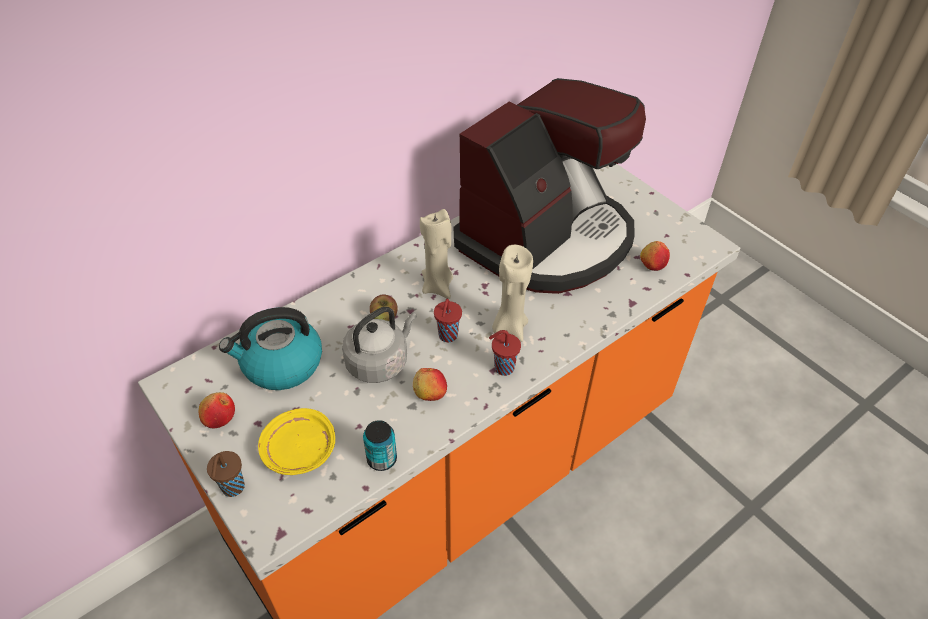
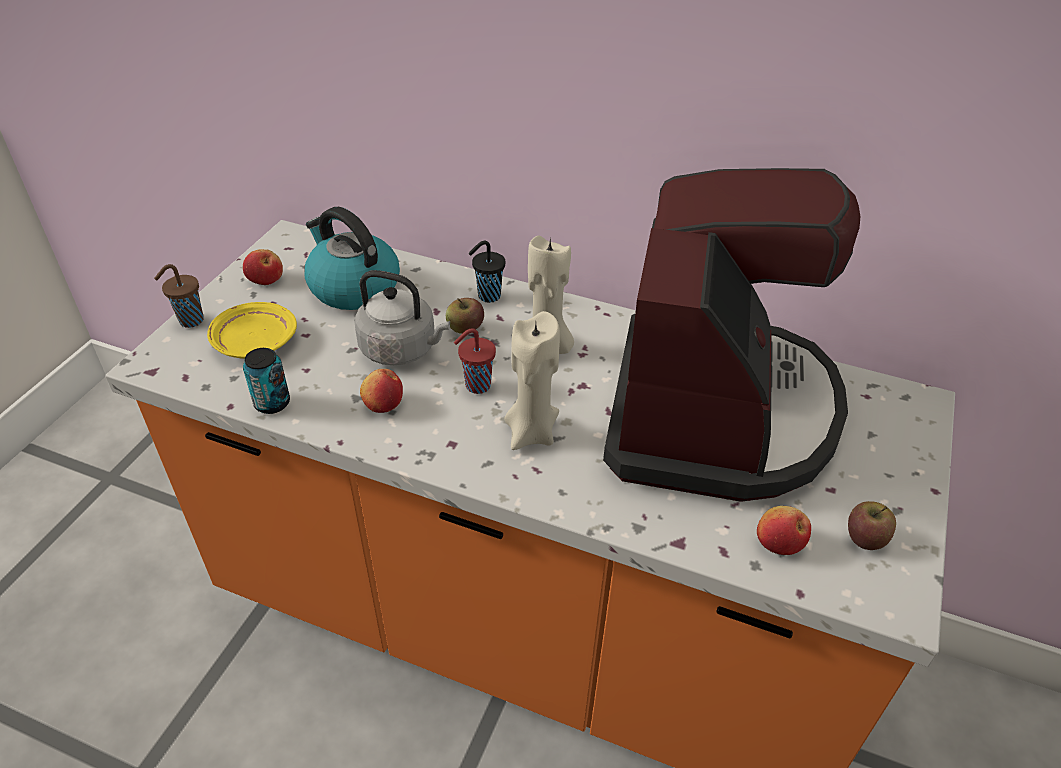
camera: 60 degrees right, 5 degrees down
coffee machine [454,78,646,294] -> coffee machine turned 90 degrees counterclockwise [603,168,860,502]
red cup [489,330,521,376] -> none
none -> black cup [468,241,505,303]
none -> apple [848,501,896,550]

